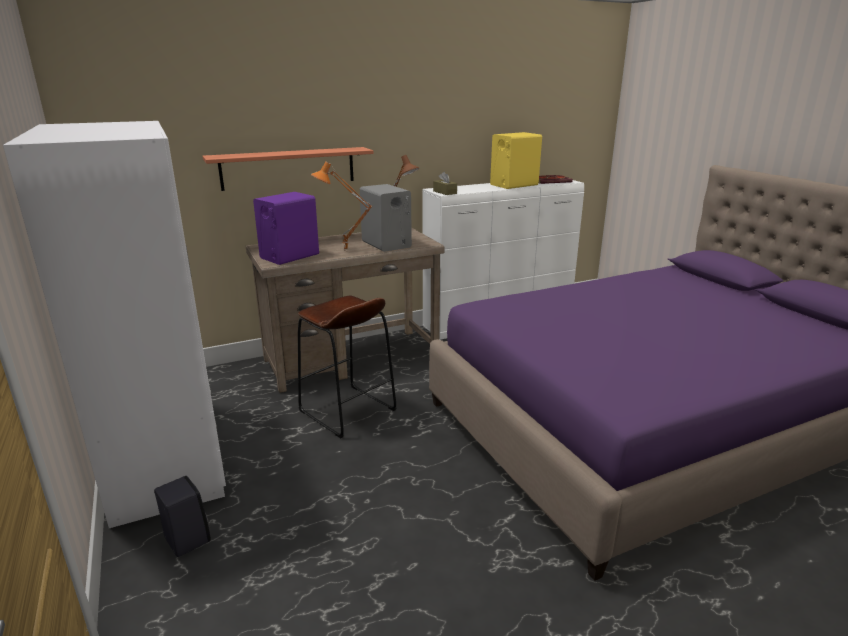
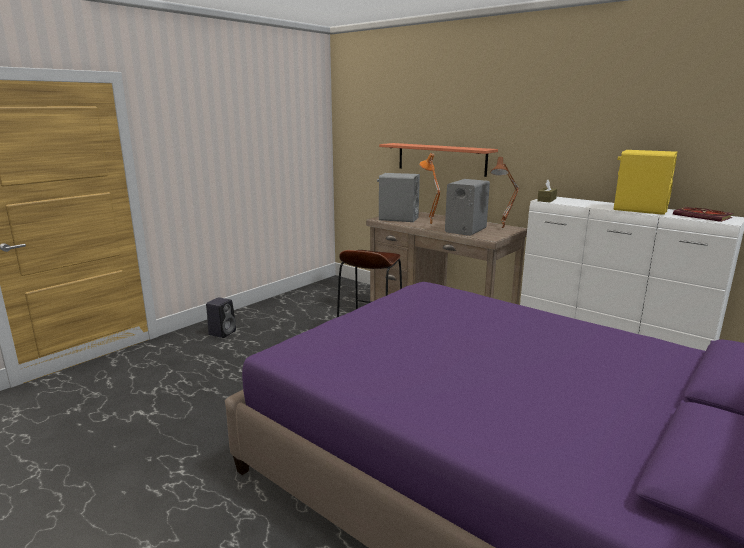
camera: 65 degrees right, 5 degrees down
white wardrobe [3,121,226,528] -> none
purple speaker [253,192,319,265] -> grey speaker [377,173,420,222]

